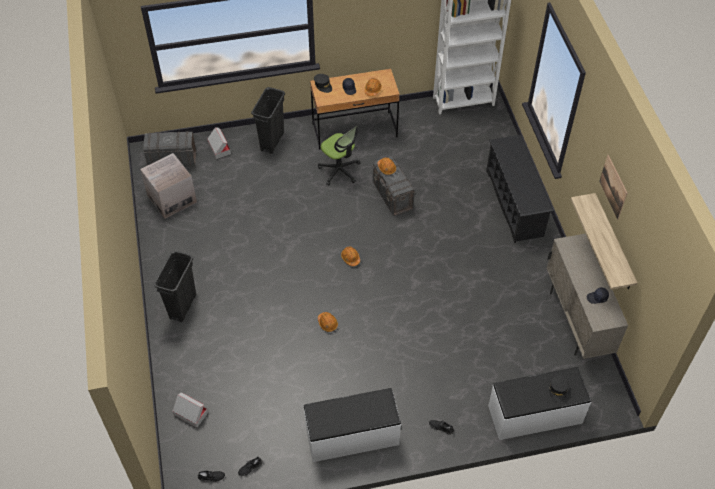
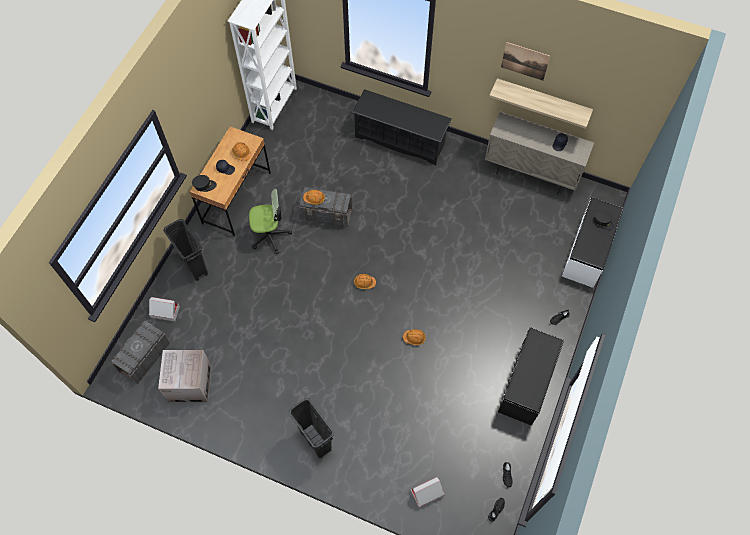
camera: 55 degrees left, 10 degrees up
white bench [303,388,401,462] -> black bench [498,327,564,426]

